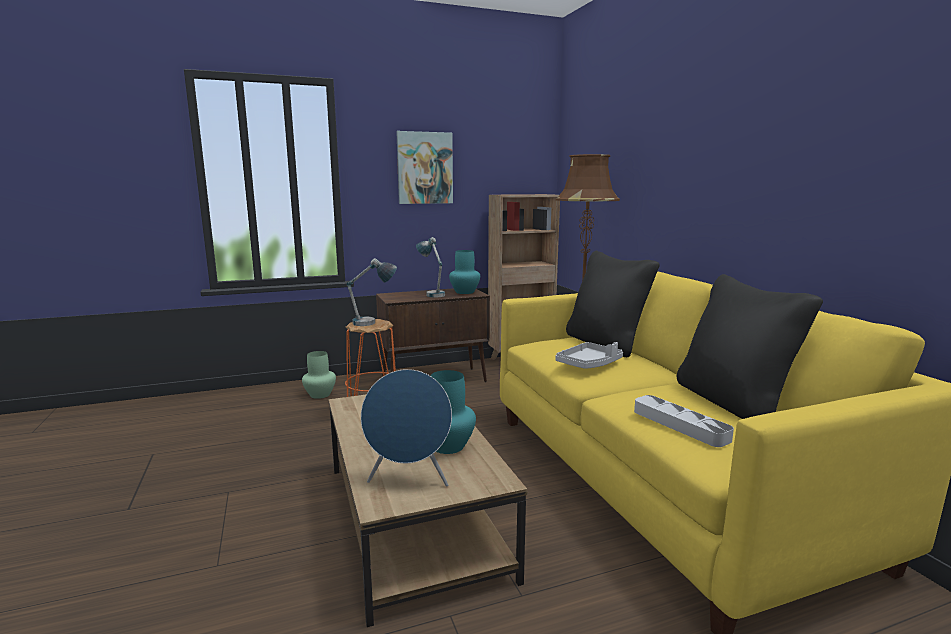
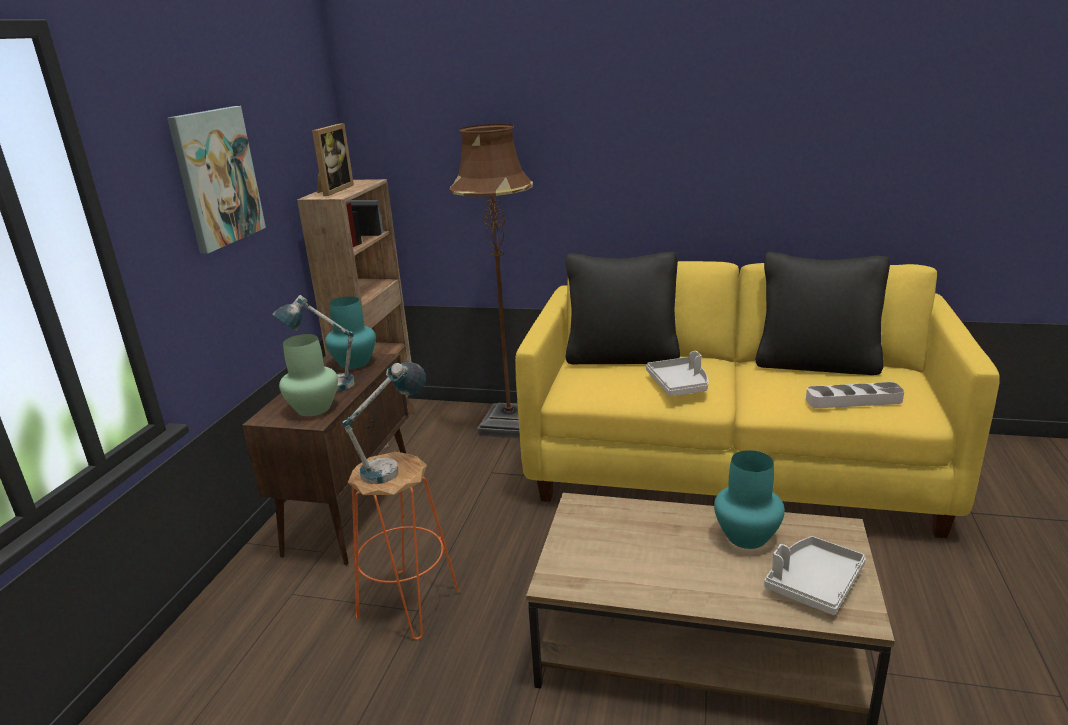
camera: 55 degrees left, 10 degrees up
green vase [302,351,336,399] -> green vase moved to [279,334,338,416]
blue speaker [361,369,452,487] -> grey tray [764,536,866,615]
none -> picture frame [312,123,354,196]

